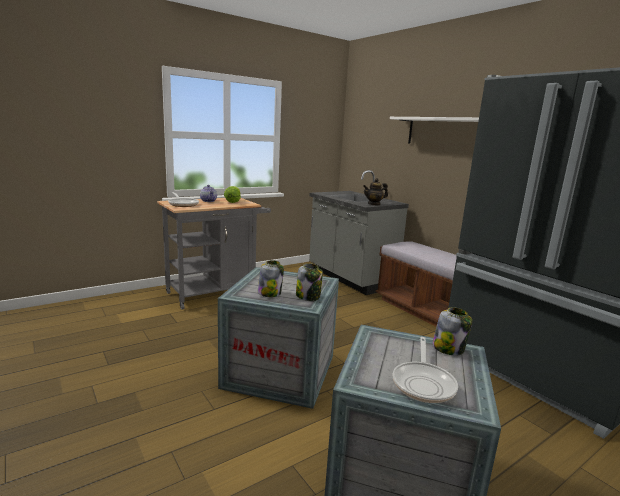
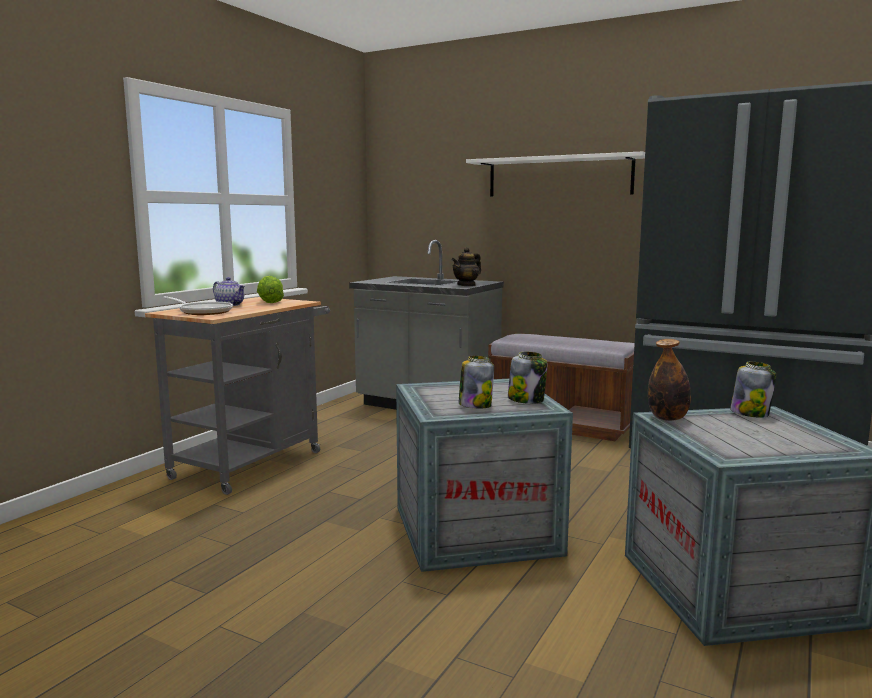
camera: 25 degrees left, 5 degrees down
frying pan [392,337,458,403] -> none
none -> bottle [648,339,691,421]

